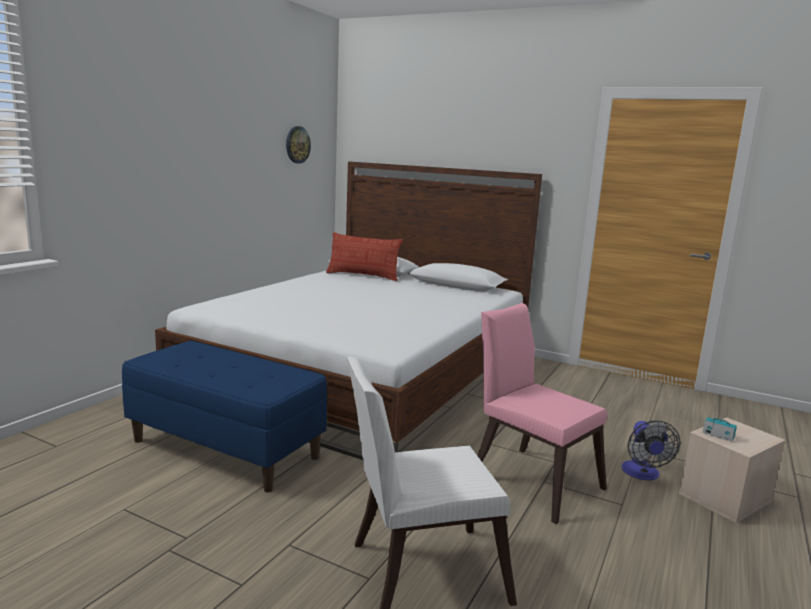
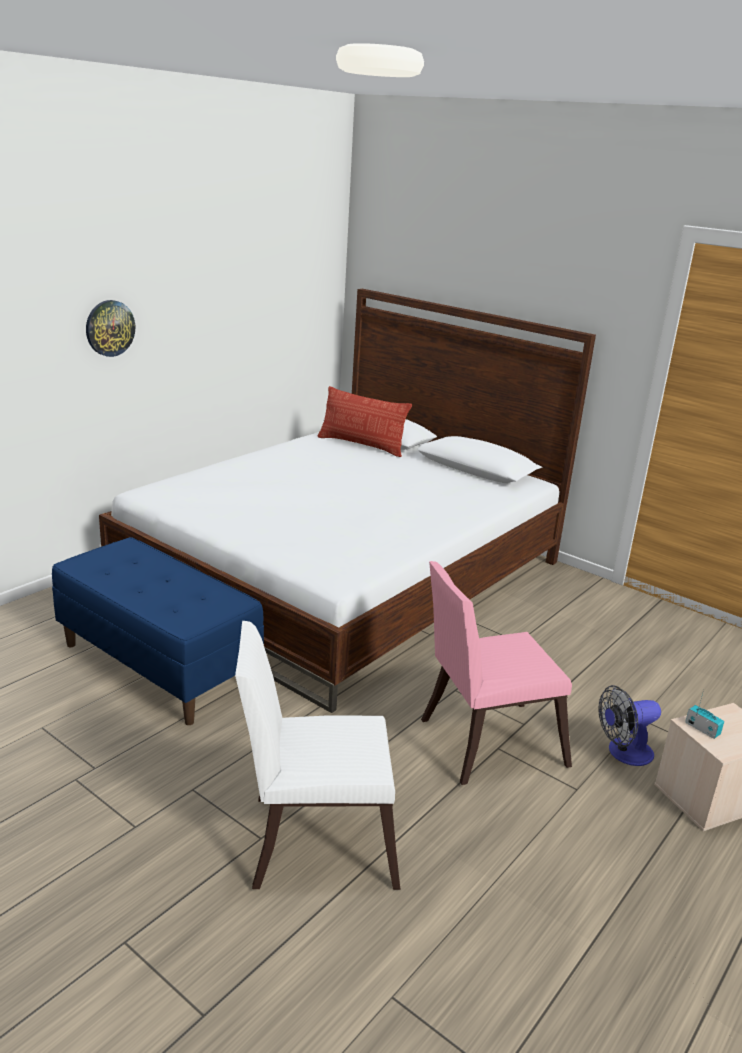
camera: 10 degrees right, 10 degrees up
wall clock [286,126,311,164] -> wall clock moved to [86,300,135,357]
pink chair [477,303,607,524] -> pink chair turned 75 degrees counterclockwise [421,561,572,785]
fan [622,421,681,480] -> fan turned 60 degrees clockwise [598,685,661,766]

